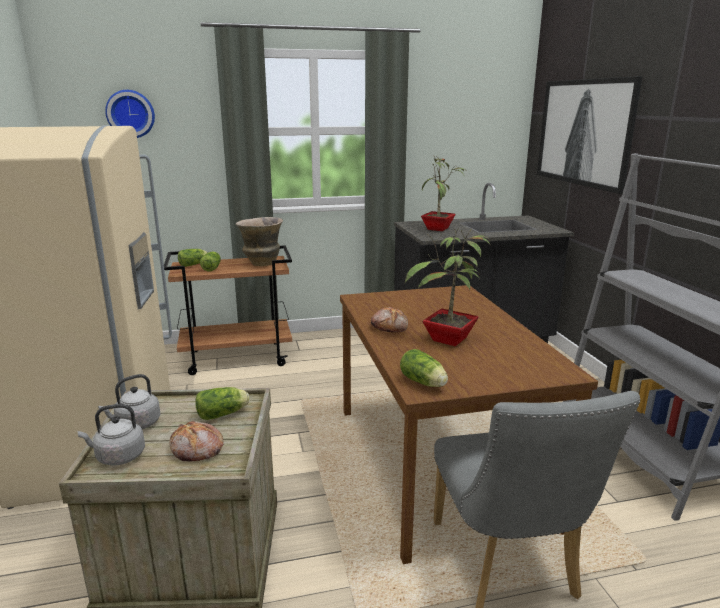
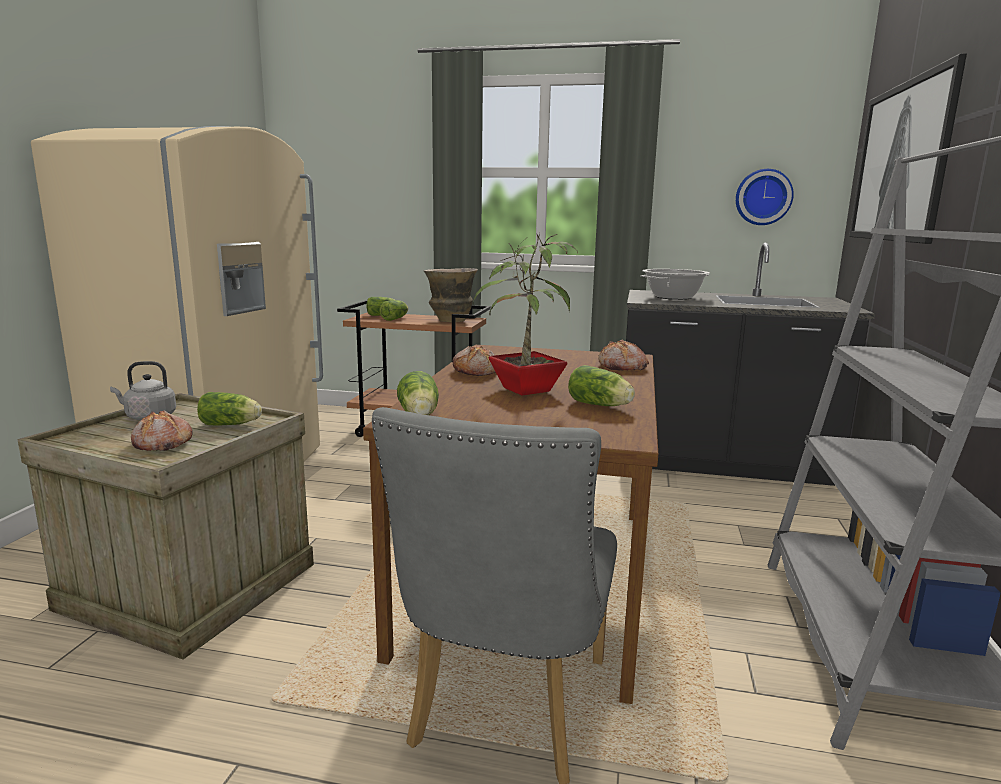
camera: 25 degrees right, 5 degrees down
grey kettle [78,404,145,466] -> none
wall clock [105,90,155,138] -> wall clock moved to [736,169,794,225]
potted plant [421,156,465,231] -> cooking pot [641,269,710,300]
none -> lettuce [568,365,635,406]
none -> bread [598,340,649,370]

